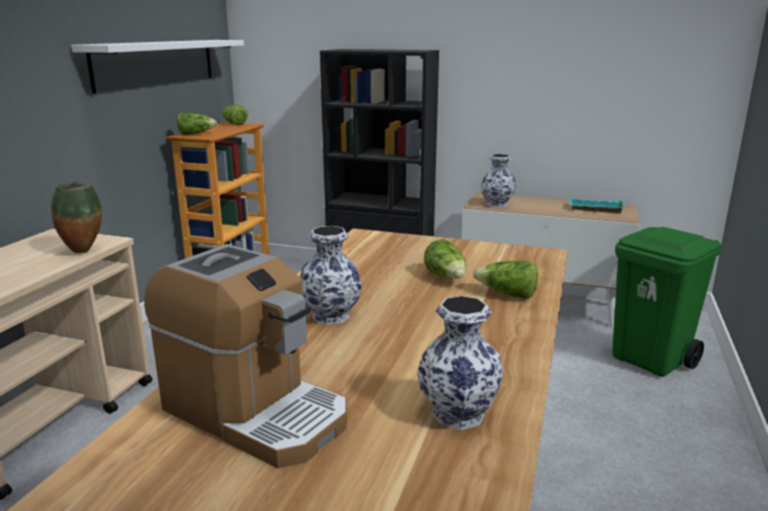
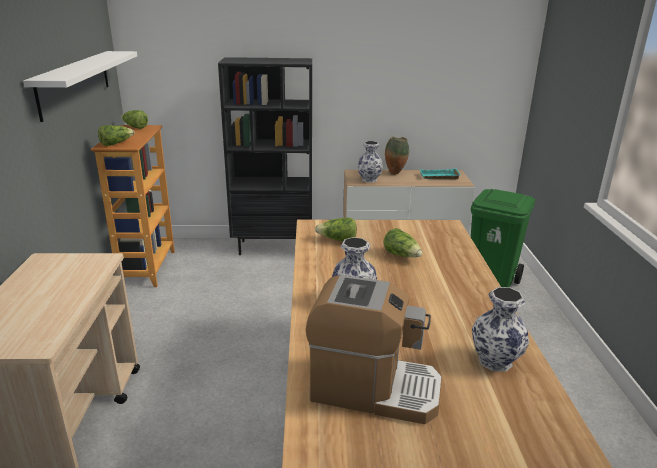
camera: 20 degrees left, 5 degrees up
vase [51,181,102,253] -> vase moved to [385,136,409,175]
lettuce [473,260,538,299] -> lettuce moved to [315,218,357,241]

